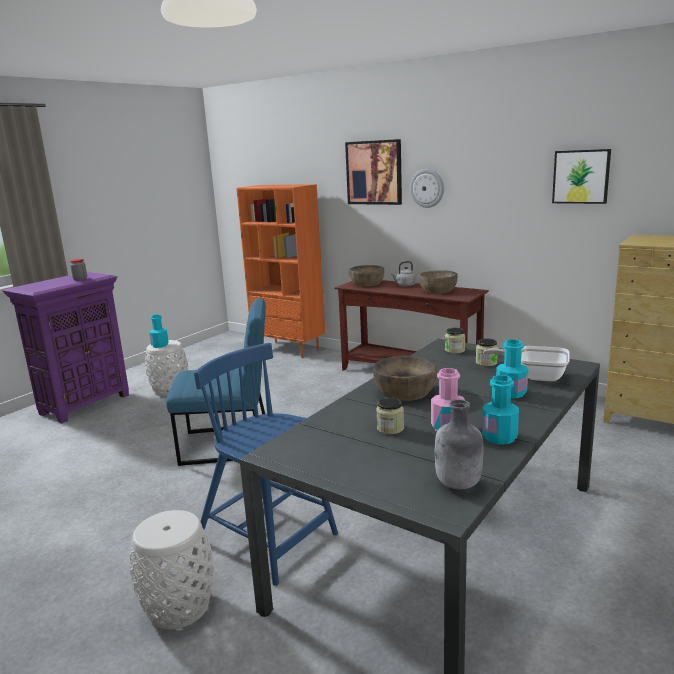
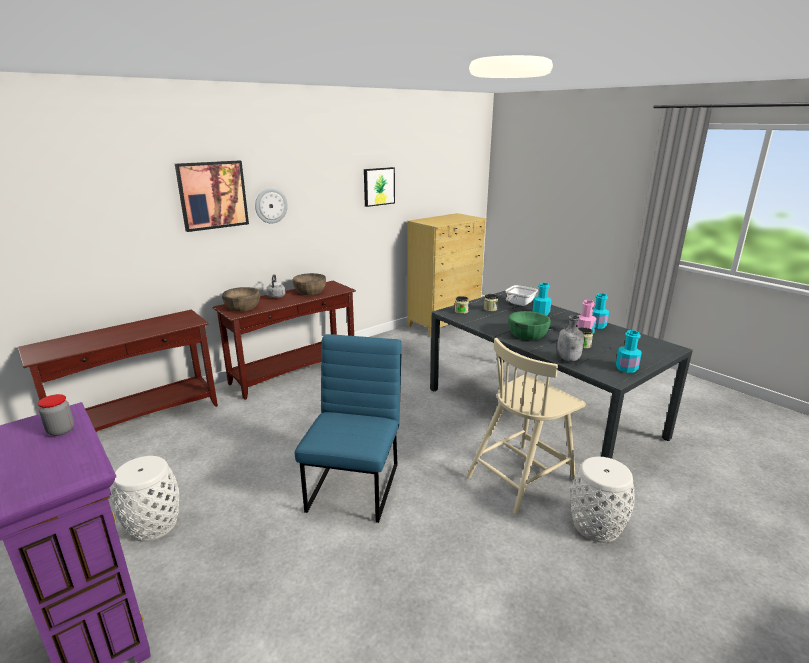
camera: 75 degrees left, 5 degrees up
turquoise bottle [149,314,168,348] -> turquoise bottle moved to [616,330,642,373]
blue chair [194,343,338,586] -> beige chair [466,338,586,515]
orange bookcase [236,184,325,358] -> brown console table [17,309,218,432]
brown bowl [373,356,437,401] -> green bowl [508,311,551,340]
grey bottle [435,399,483,489] -> grey bottle moved to [557,315,584,362]

